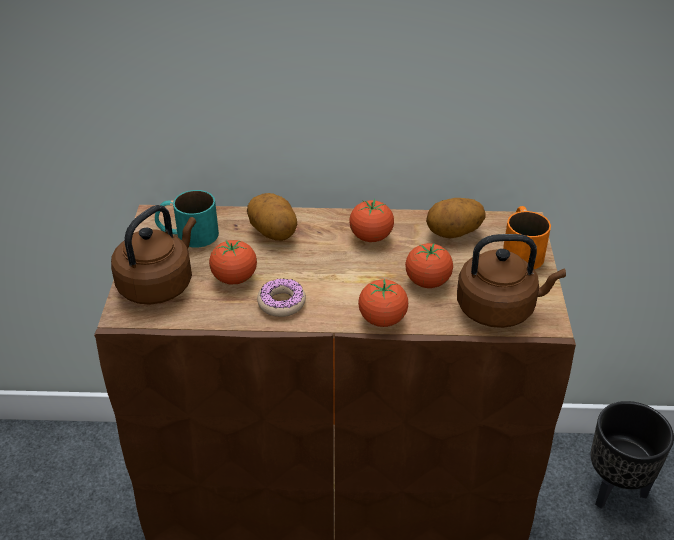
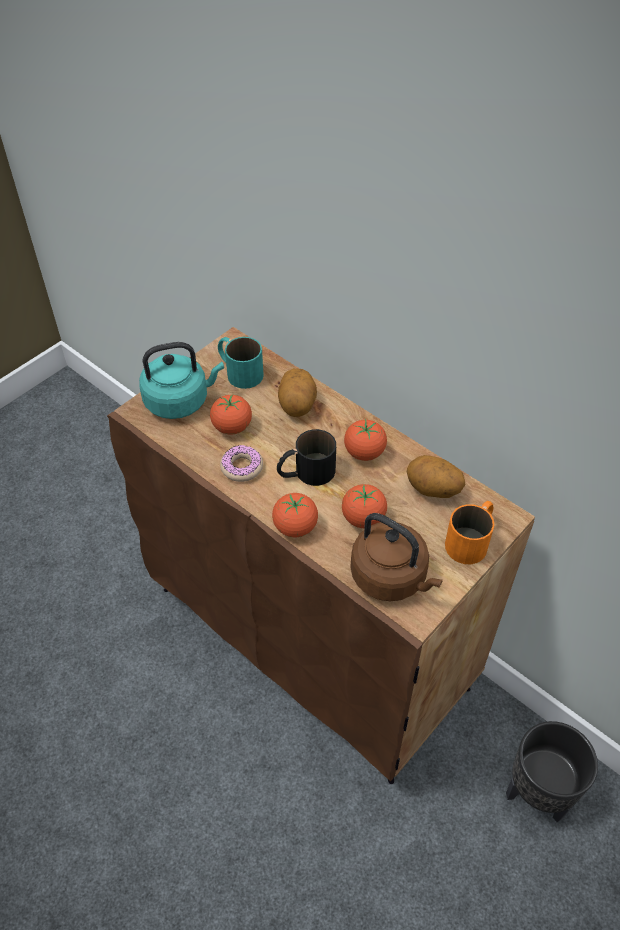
camera: 40 degrees right, 10 degrees up
brown kettle [111,205,196,305] -> turquoise kettle [139,342,224,419]
none -> black mug [277,429,336,486]

